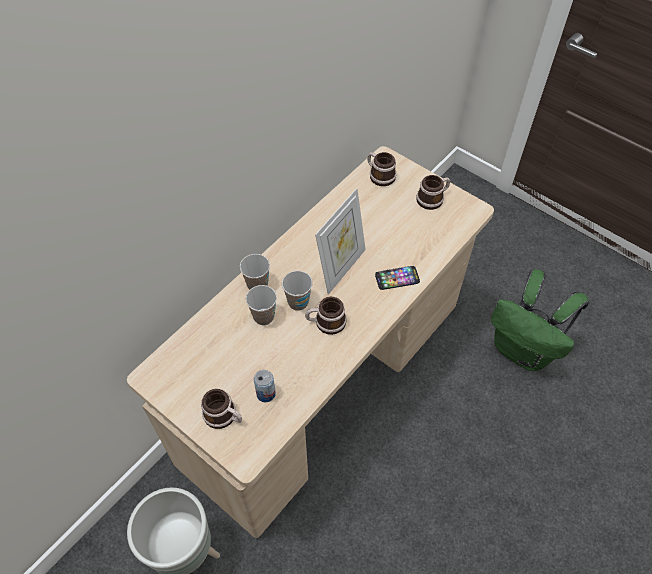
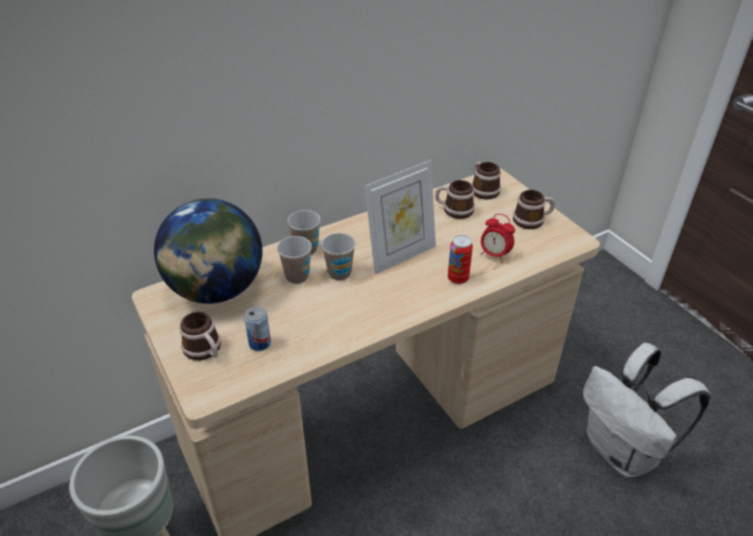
camera: 20 degrees right, 15 degrees down
mug [305,297,347,335] -> mug moved to [435,180,475,219]
phone [375,266,420,290] -> can [448,235,473,284]
green backpack [491,269,590,371] -> white backpack [583,342,710,478]
none -> globe [154,198,262,304]
none -> alarm clock [481,214,515,263]

